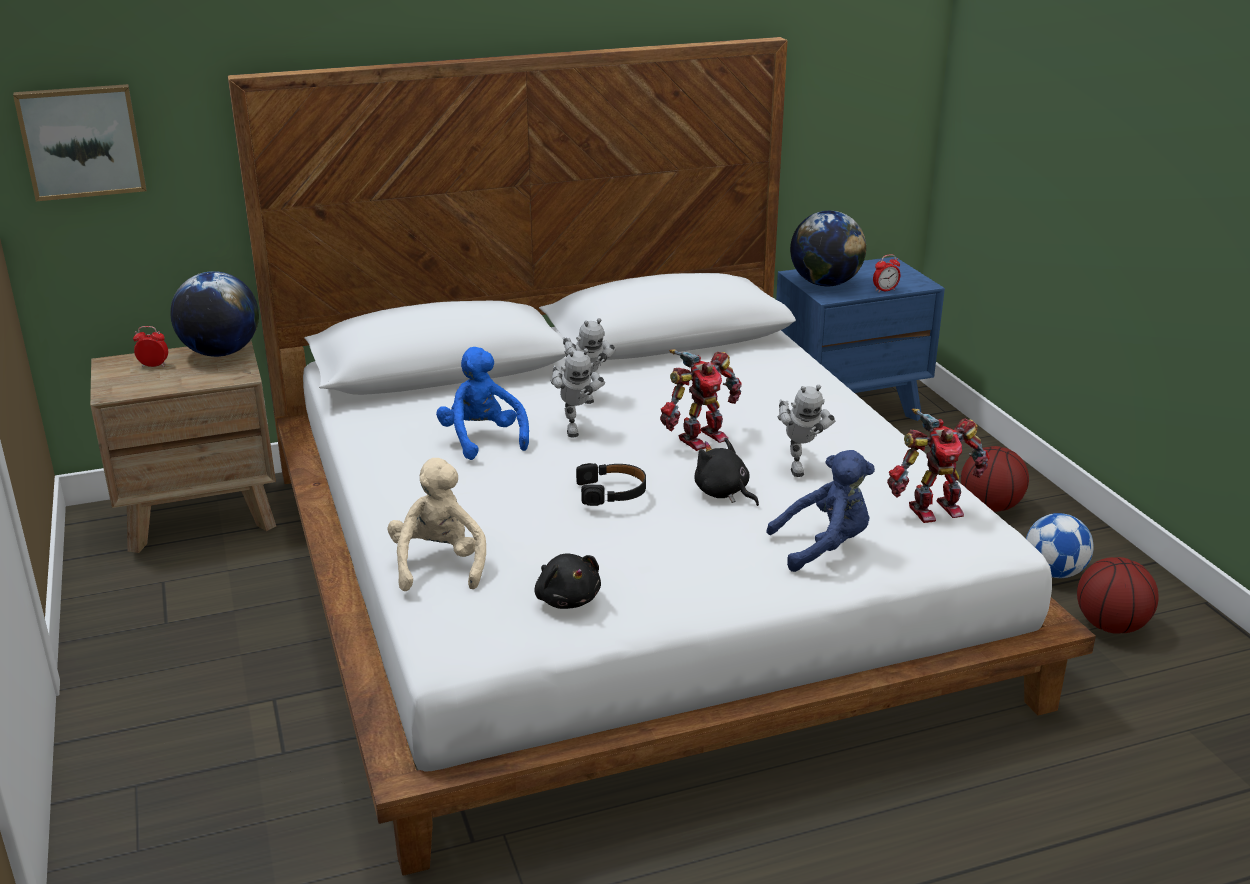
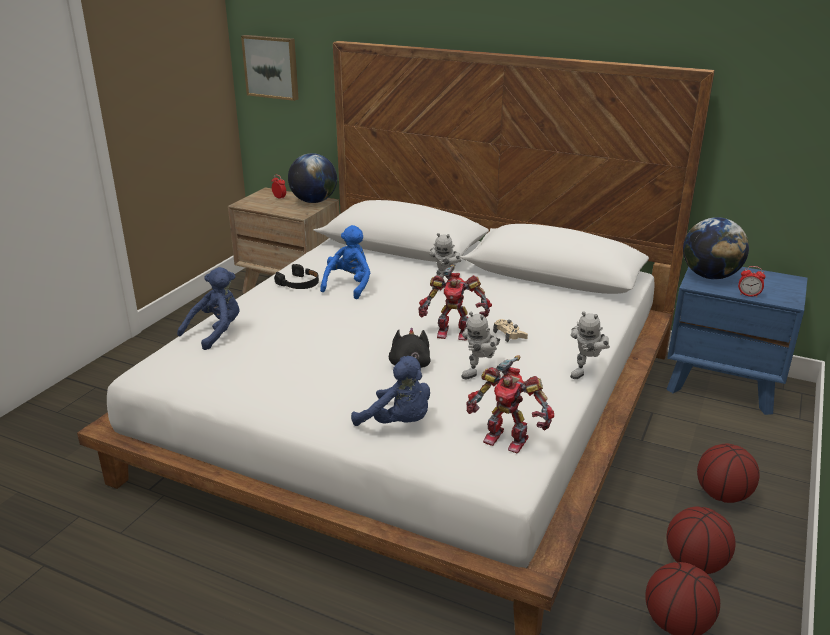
camera: 45 degrees right, 0 degrees up
beige plush toy [388,458,486,591] -> blue plush toy [177,267,239,350]
black plush toy [535,553,601,609] -> none
toy robot [551,348,605,437] -> toy robot moved to [570,311,610,379]
black headphones [576,463,646,506] -> black headphones moved to [274,264,319,289]
football [1026,513,1093,578] -> basketball [667,506,736,574]
none -> beige game controller [493,319,528,342]

